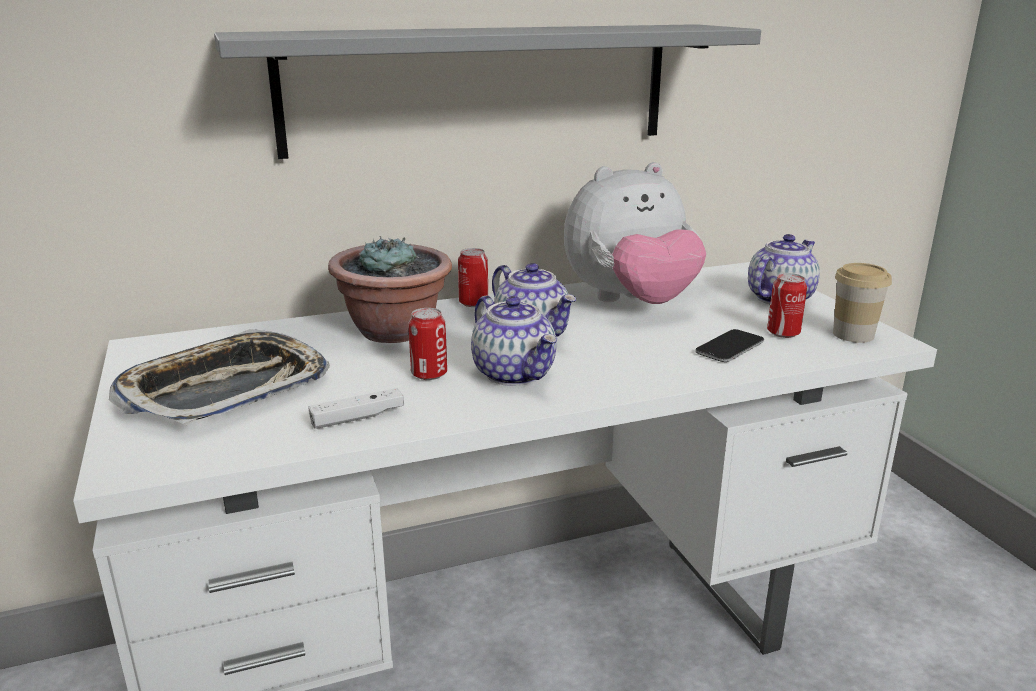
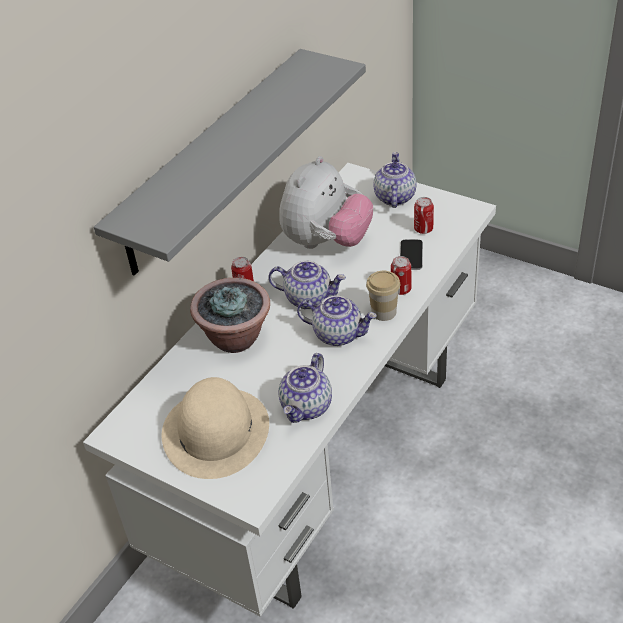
camera: 35 degrees left, 20 degrees up
tray [109,329,330,426] -> beige hat [162,377,269,479]
white game controller [308,388,404,429] -> teapot [279,353,332,423]
can [408,308,447,380] -> can moved to [391,256,411,295]
cup [833,263,892,343] -> cup moved to [366,271,400,321]

